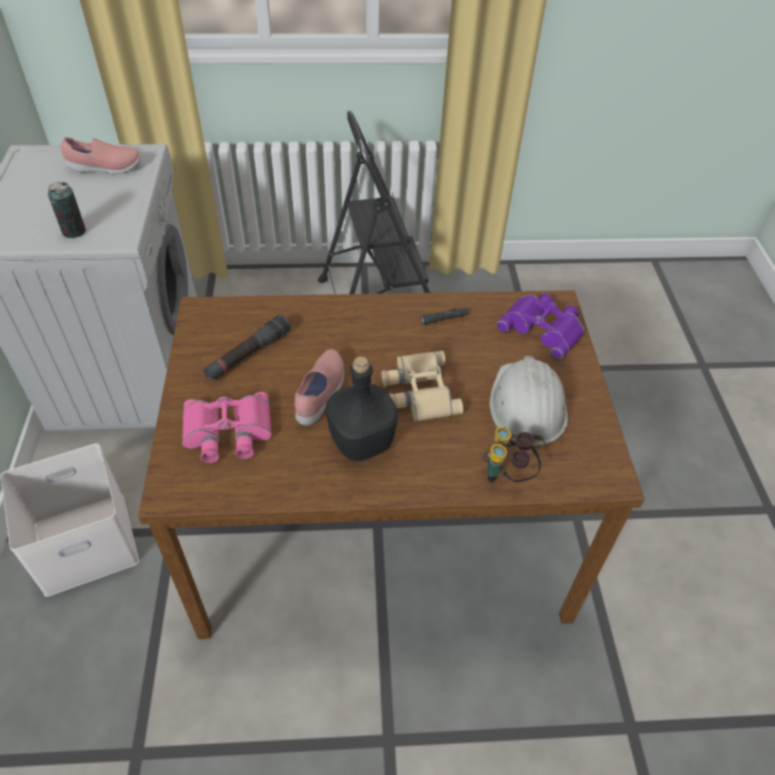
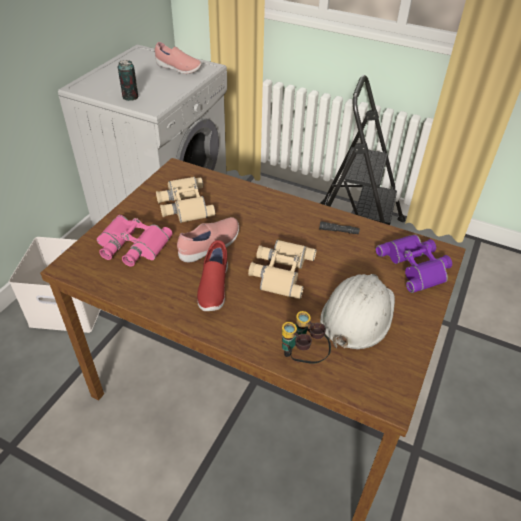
camera: 30 degrees right, 5 degrees down
black flashlight [203,314,291,381] -> beige binoculars [156,177,215,223]
black bottle [326,356,398,461] -> red shoe [197,240,228,311]

